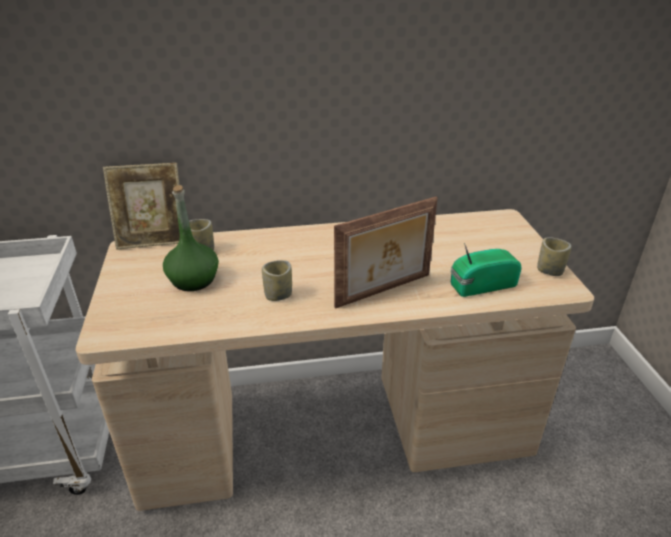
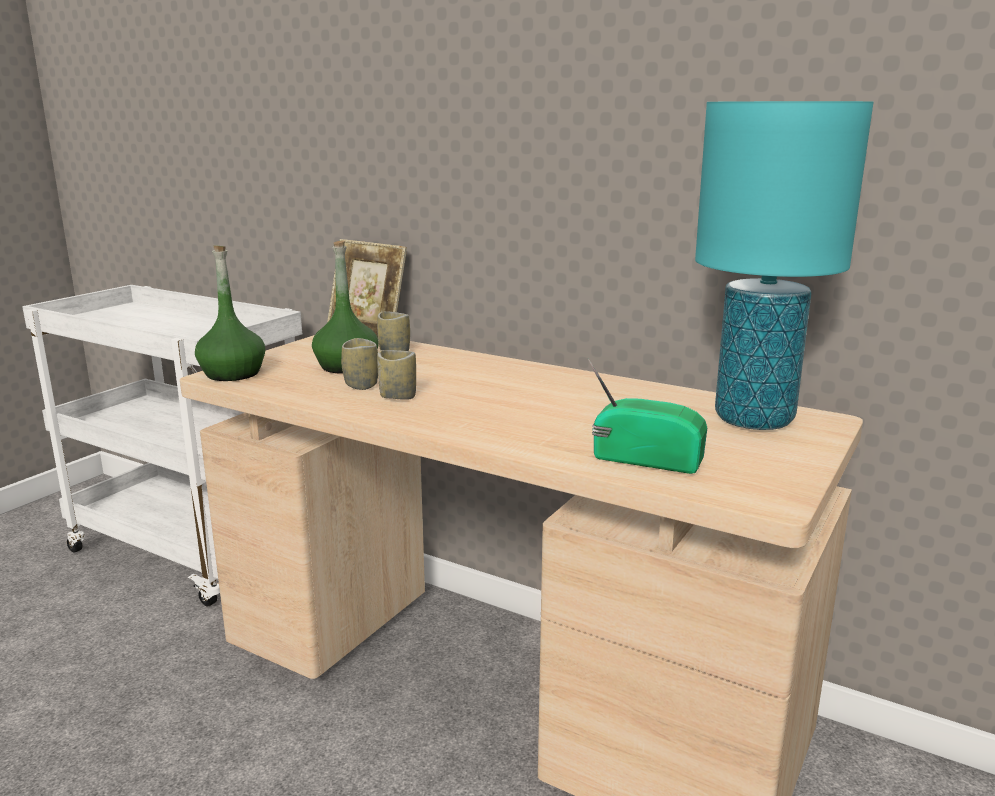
camera: 40 degrees right, 15 degrees down
picture frame [334,197,438,309] -> none
cup [537,237,572,276] -> cup moved to [341,338,378,390]
none -> green bottle [195,245,265,381]
none -> turquoise table lamp [695,101,874,430]

